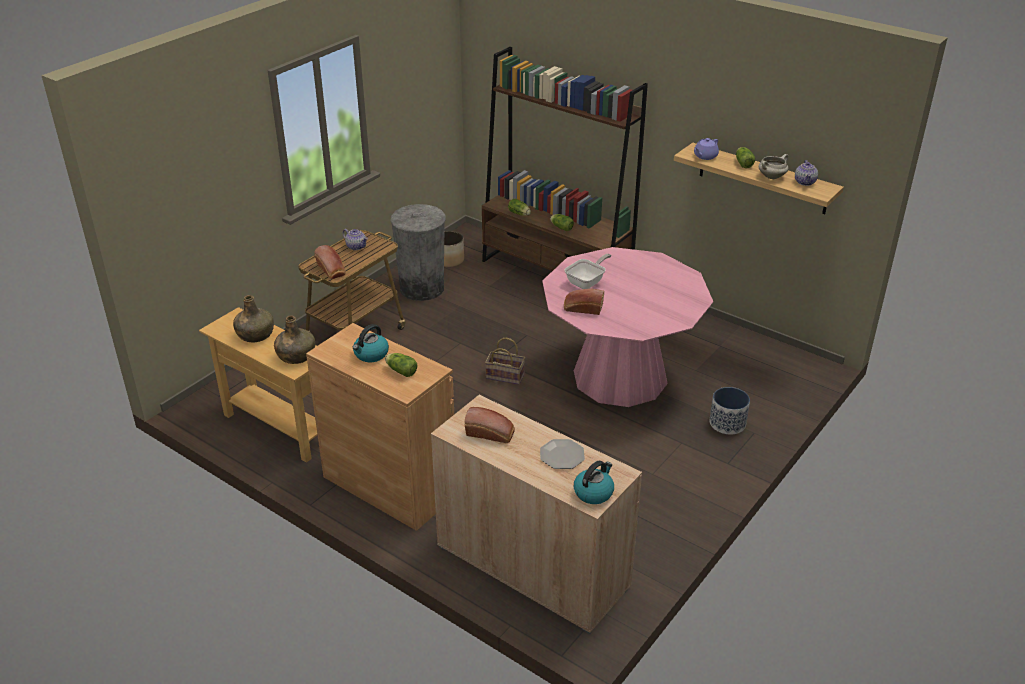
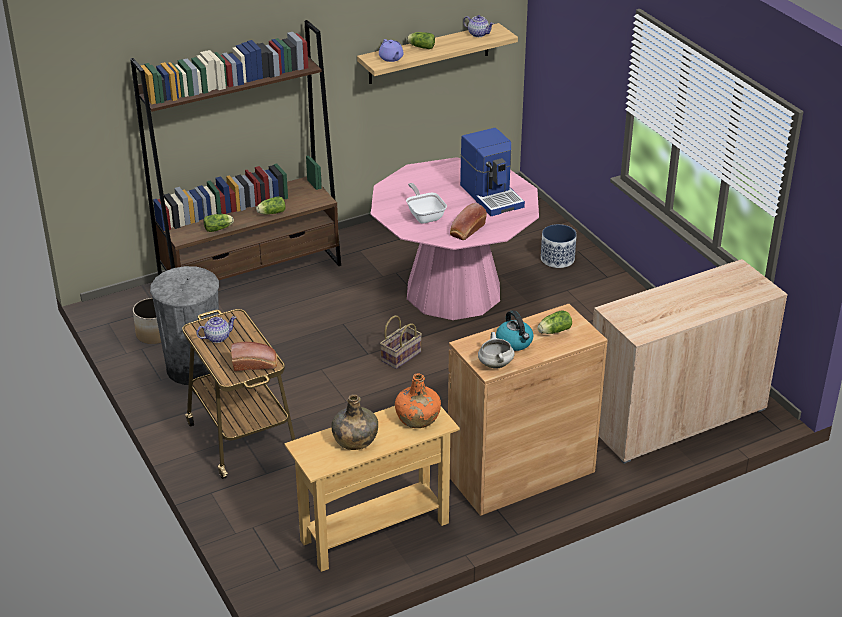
camera: 65 degrees left, 0 degrees up
green bottle [274,315,315,364] -> orange bottle [395,373,441,428]
bread [465,407,515,443] -> none
plate [540,439,585,469] -> none
kettle [574,461,614,504] -> none
white cooking pot [759,154,788,179] -> white cooking pot moved to [478,332,515,369]
none -> coffee machine [460,128,525,216]

